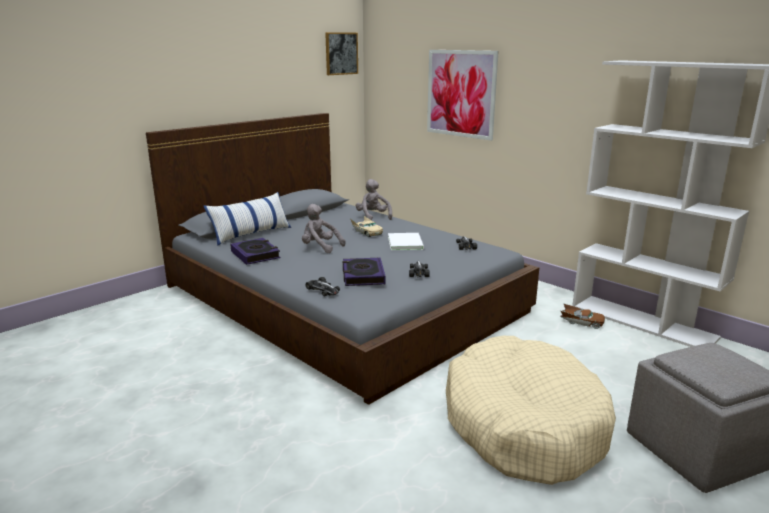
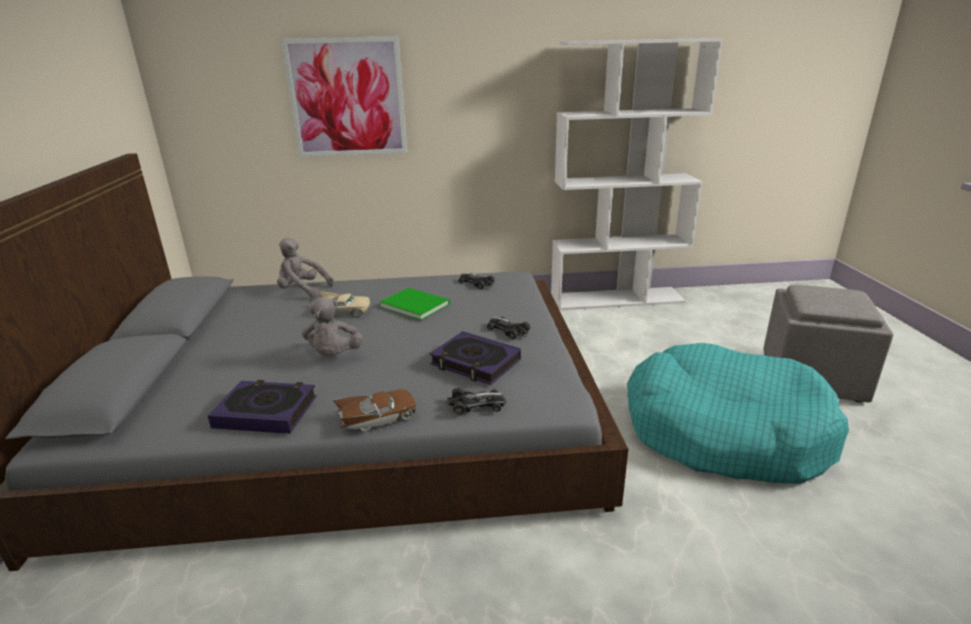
camera: 50 degrees left, 5 degrees up
pillow [204,192,291,246] -> none
grey plush toy [302,204,345,253] -> grey plush toy turned 75 degrees counterclockwise [302,297,363,356]
picture [325,32,358,75] -> none
white book [388,233,424,250] -> green book [380,288,450,320]
beige dog bed [446,336,616,485] -> turquoise dog bed [627,343,849,484]
brown toy car [560,303,605,329] -> brown toy car moved to [333,389,417,431]

